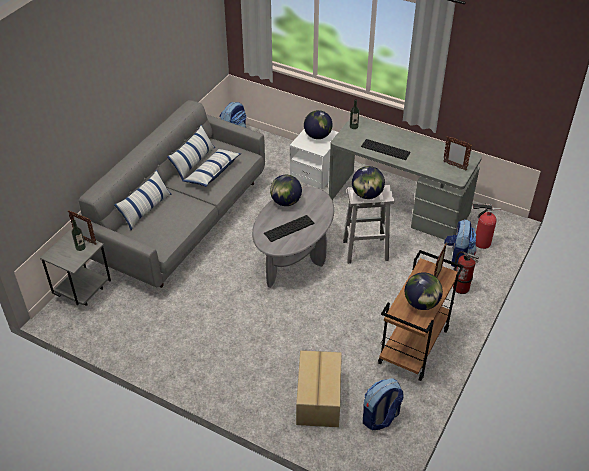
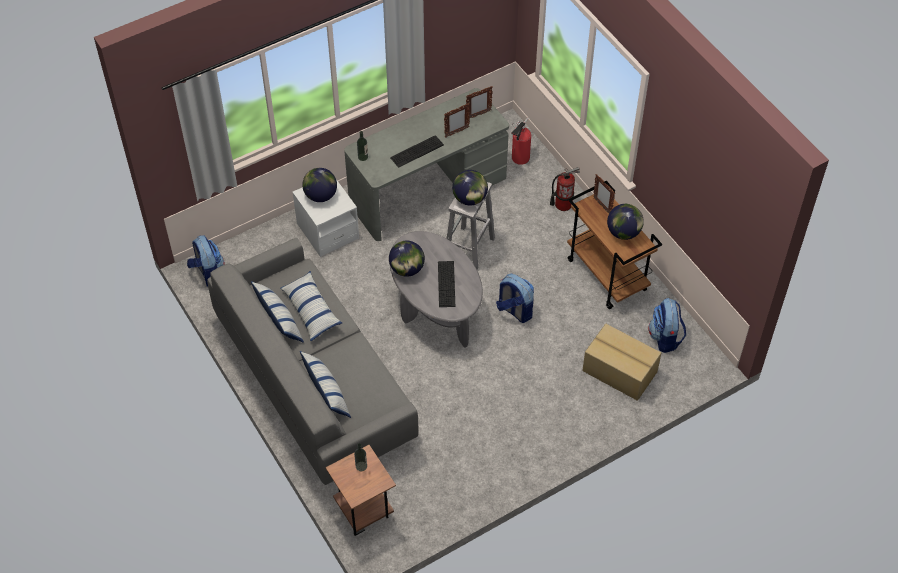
camera: 60 degrees left, 10 degrees up
grey side table [40,230,111,306] -> brown side table [326,445,396,536]
picture frame [68,210,96,245] -> picture frame moved to [444,103,470,137]
backpack [444,219,477,268] -> backpack moved to [496,273,534,323]

